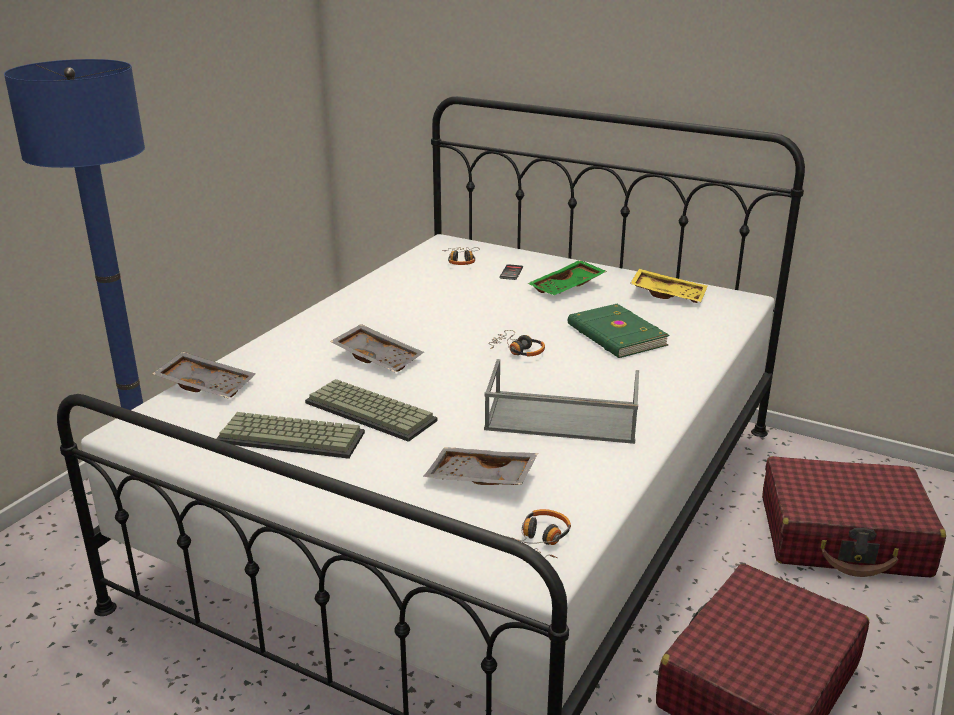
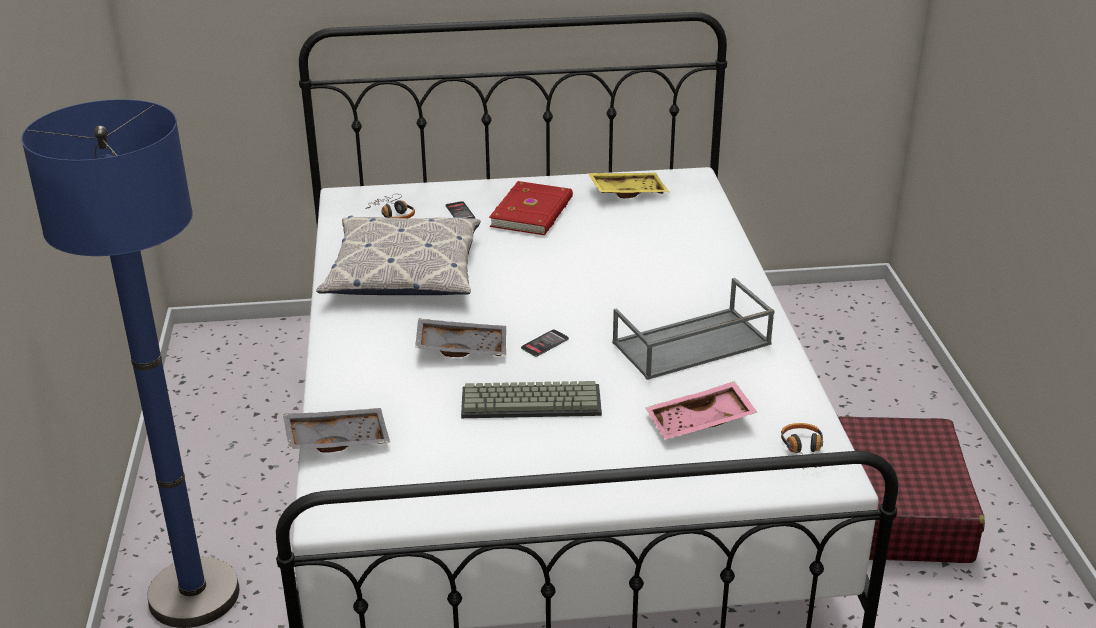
camera: 35 degrees left, 5 degrees up
keyboard [216,412,365,459] -> none
grey tray [423,447,538,485] -> pink tray [646,381,757,440]
headphones [488,330,545,356] -> none
green tray [527,260,607,295] -> red book [489,181,573,235]
green book [568,304,669,358] -> none
red suitcase [762,456,946,577] -> none
none -> pillow [316,216,481,295]
none -> phone [521,329,569,357]

